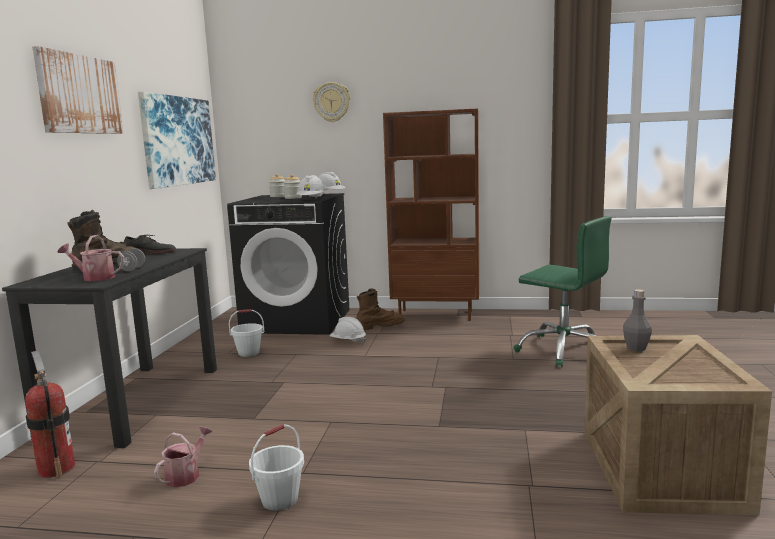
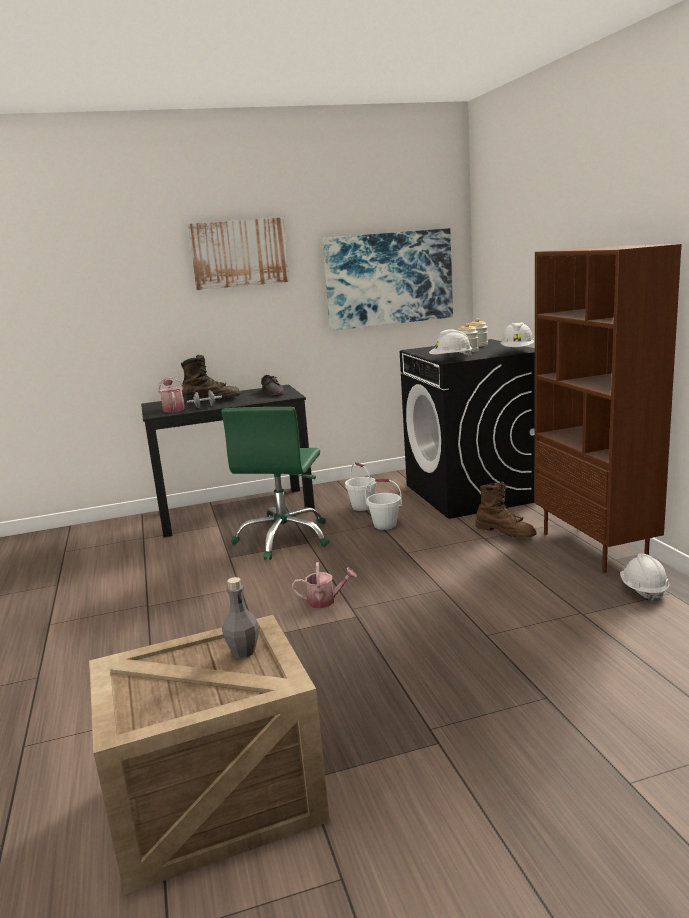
camera: 65 degrees right, 5 degrees up
fire extinguisher [25,351,75,478] -> none
watering can [154,426,212,488] -> watering can moved to [292,562,357,609]
white bucket [249,424,304,511] -> white bucket moved to [365,479,402,530]
wall clock [313,82,350,122] -> none
white hard hat [330,317,366,344] -> white hard hat moved to [620,553,669,603]
green office chair [513,216,612,367] -> green office chair moved to [221,407,329,560]

